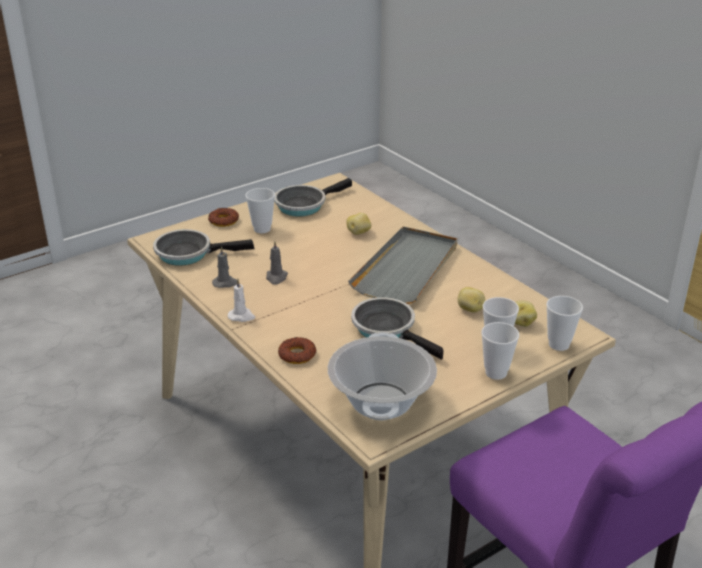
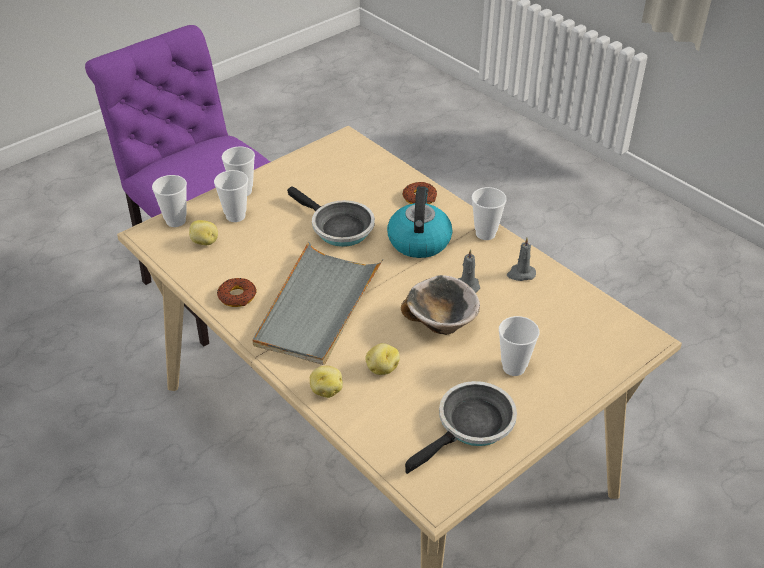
camera: 175 degrees right, 10 degrees up
frying pan [153,229,254,266] -> none
donut [208,208,239,227] -> donut moved to [217,278,257,307]
white candle [228,279,255,322] -> cup [472,187,507,240]
cooking pot [328,332,437,421] -> none
potato [458,287,485,312] -> potato moved to [310,366,343,398]
none -> kettle [387,186,452,258]
none -> bowl [401,275,480,335]

